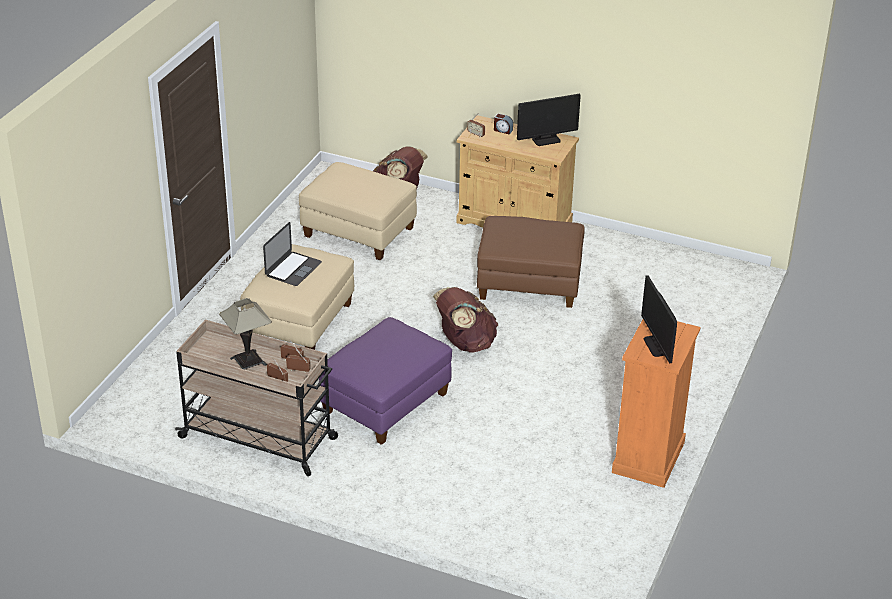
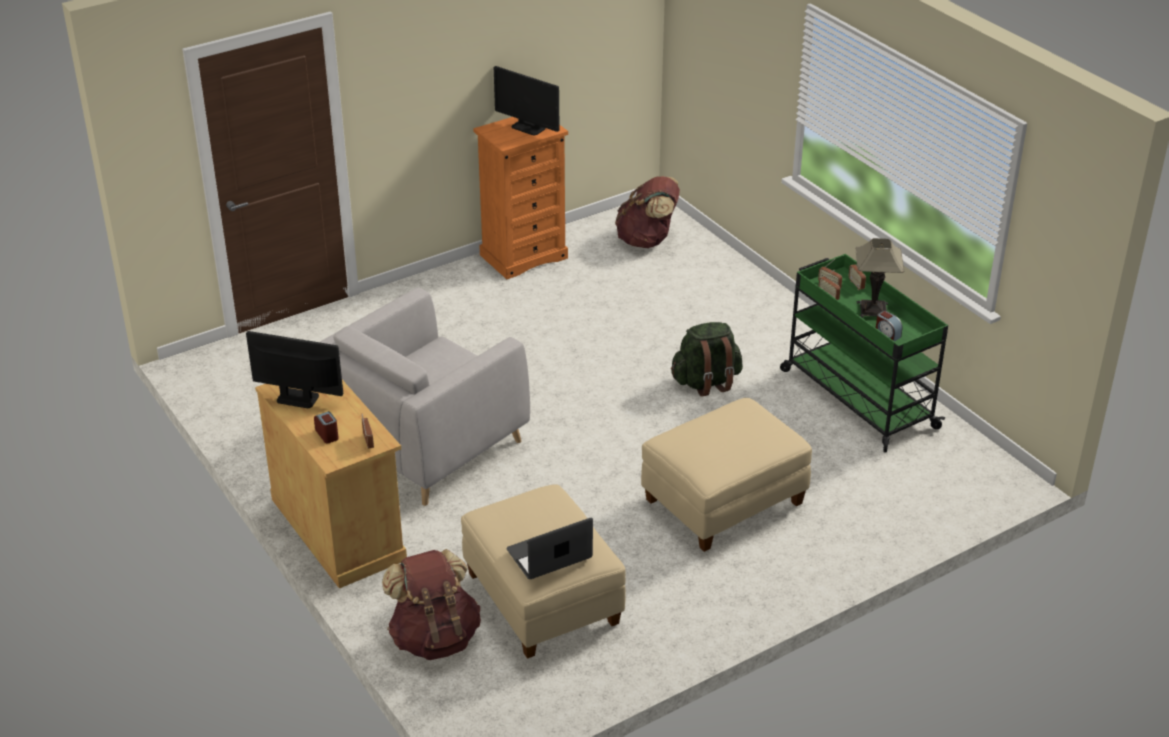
camera: 145 degrees left, 0 degrees up
beige cart [175,320,338,476] -> green cart [780,254,948,453]
laptop [263,222,322,286] -> laptop moved to [506,518,593,579]
purple ottoman [319,317,452,445] -> green backpack [671,322,743,397]
brown backpack [433,287,498,353] -> brown backpack moved to [615,176,680,248]
brown ottoman [477,216,585,308] -> grey armchair [320,287,530,506]
monitor [641,275,677,363] -> monitor turned 105 degrees clockwise [494,66,560,135]
none -> alarm clock [876,311,903,341]

